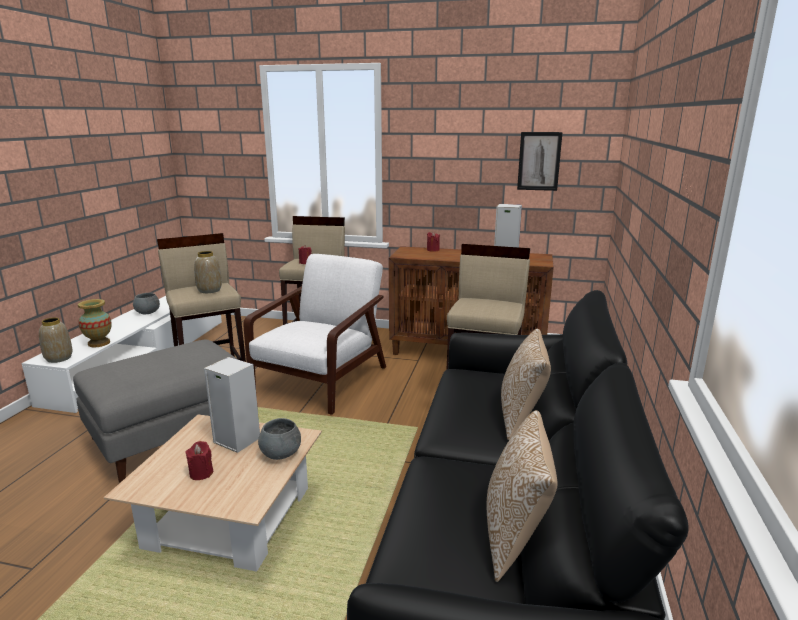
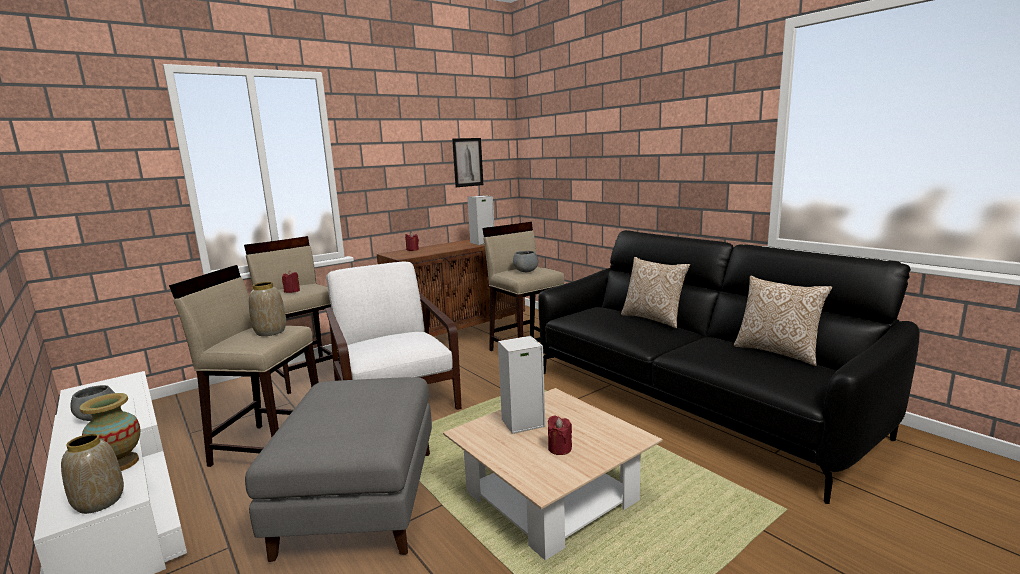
camera: 50 degrees left, 5 degrees down
grey bowl [258,418,301,460] -> grey bowl moved to [513,251,538,272]

